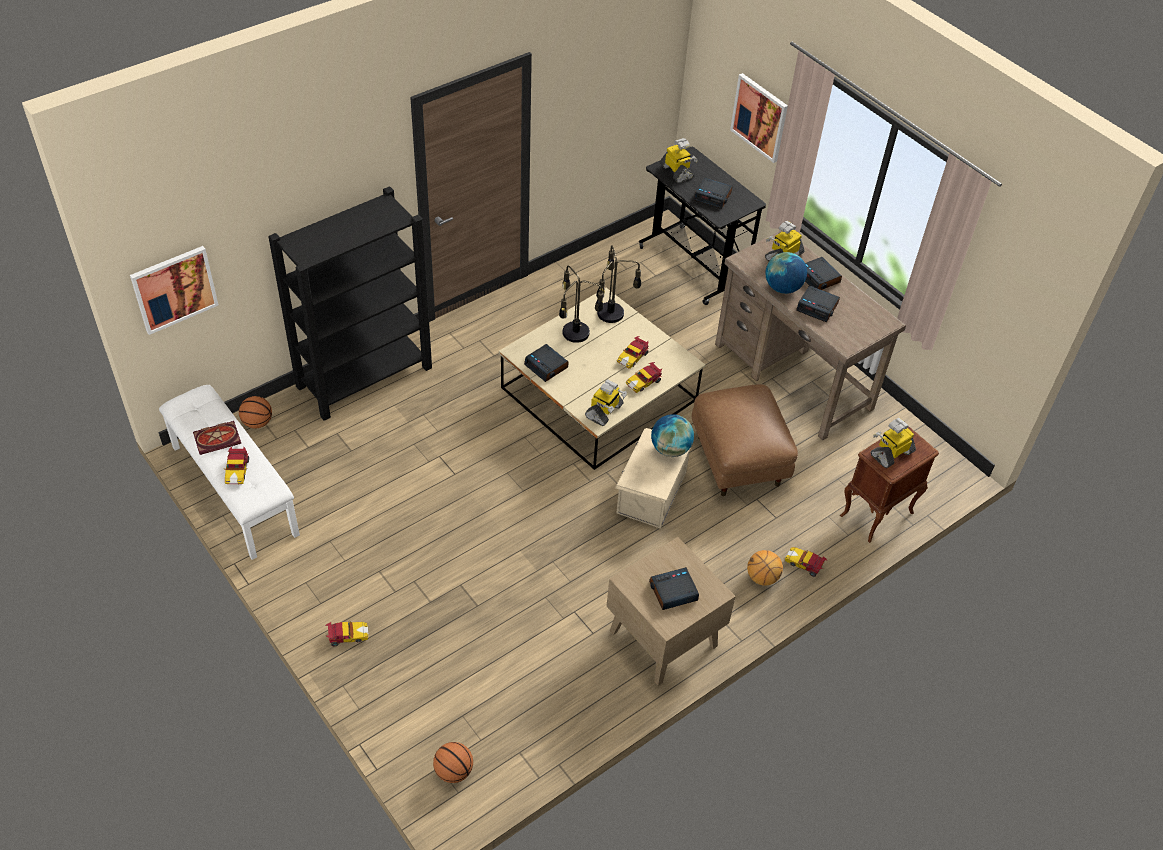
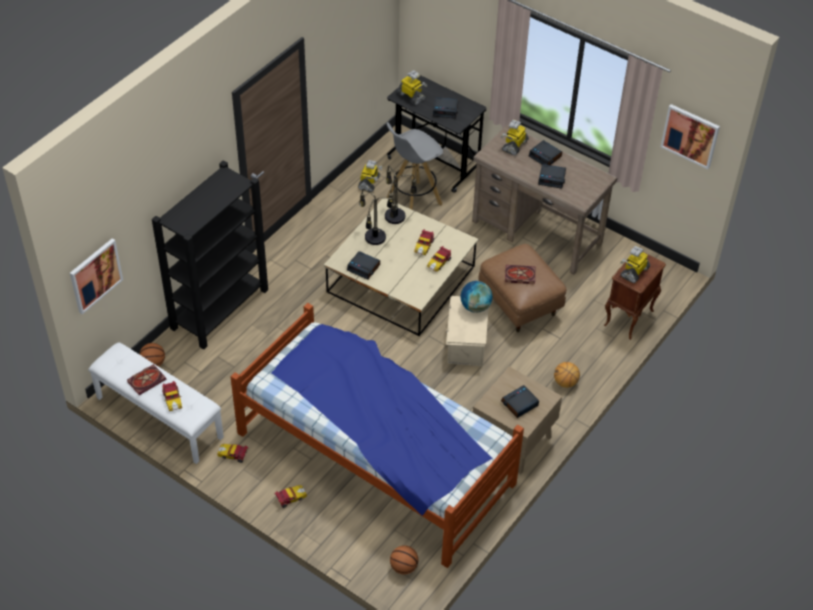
camera: 15 degrees left, 0 degrees up
toy robot [585,379,627,426] -> toy robot moved to [358,160,383,192]
picture [730,73,788,163] -> picture moved to [661,104,720,169]
globe [765,252,807,294] -> none
toy car [785,547,827,577] -> toy car moved to [217,444,248,463]
none -> bed [230,303,524,568]
none -> grey stool [386,122,443,210]
none -> book [505,265,535,284]

